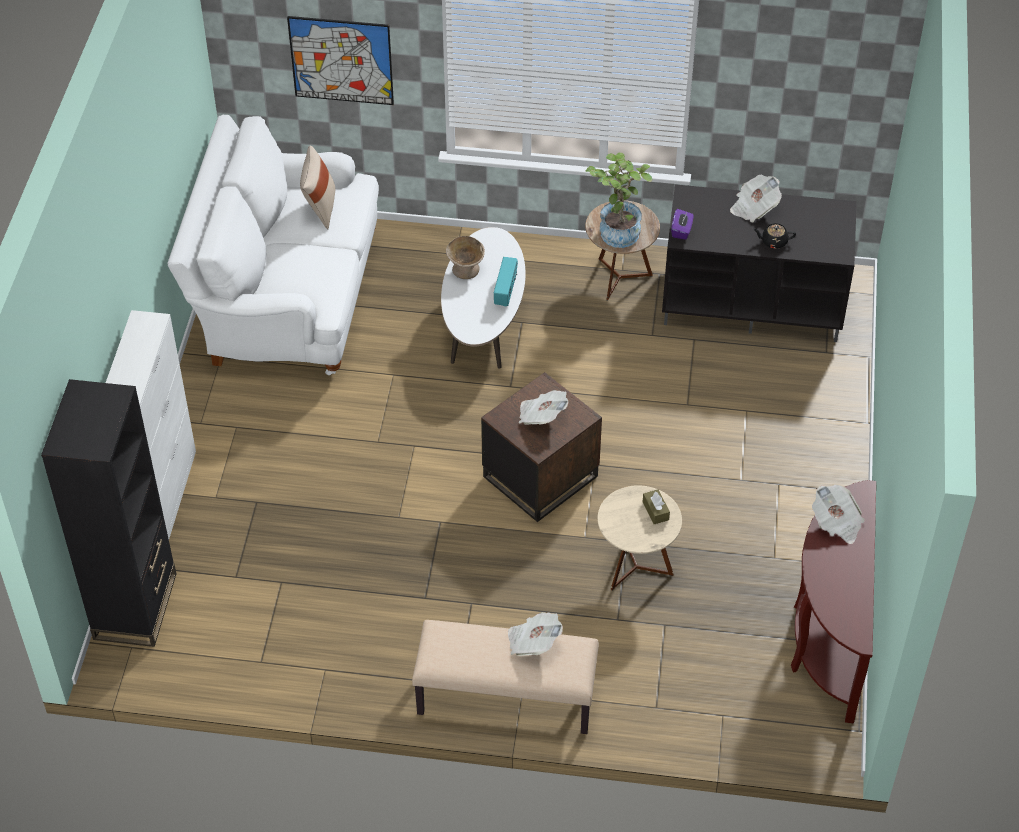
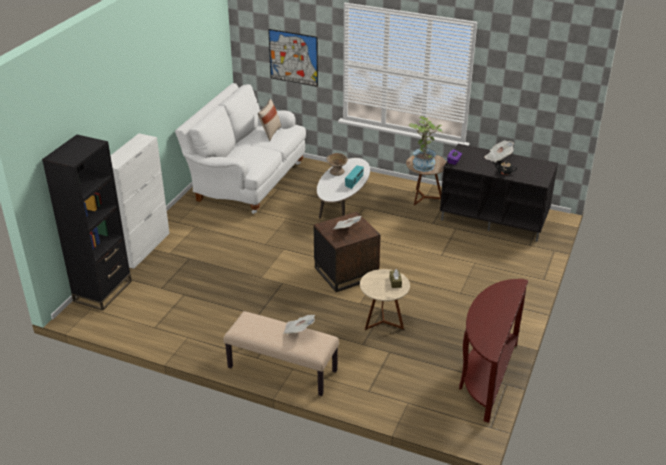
camera: 15 degrees right, 15 degrees down
newspaper [812,485,865,544] -> none

